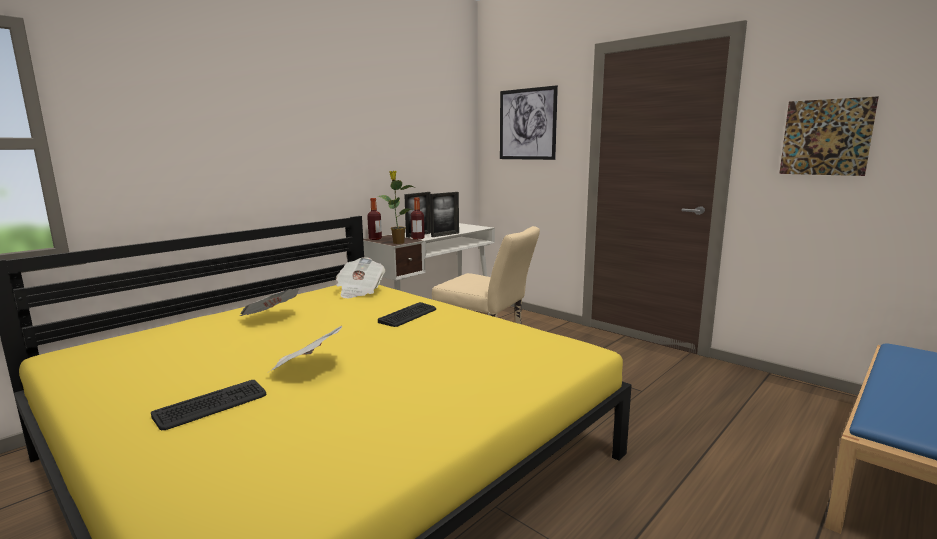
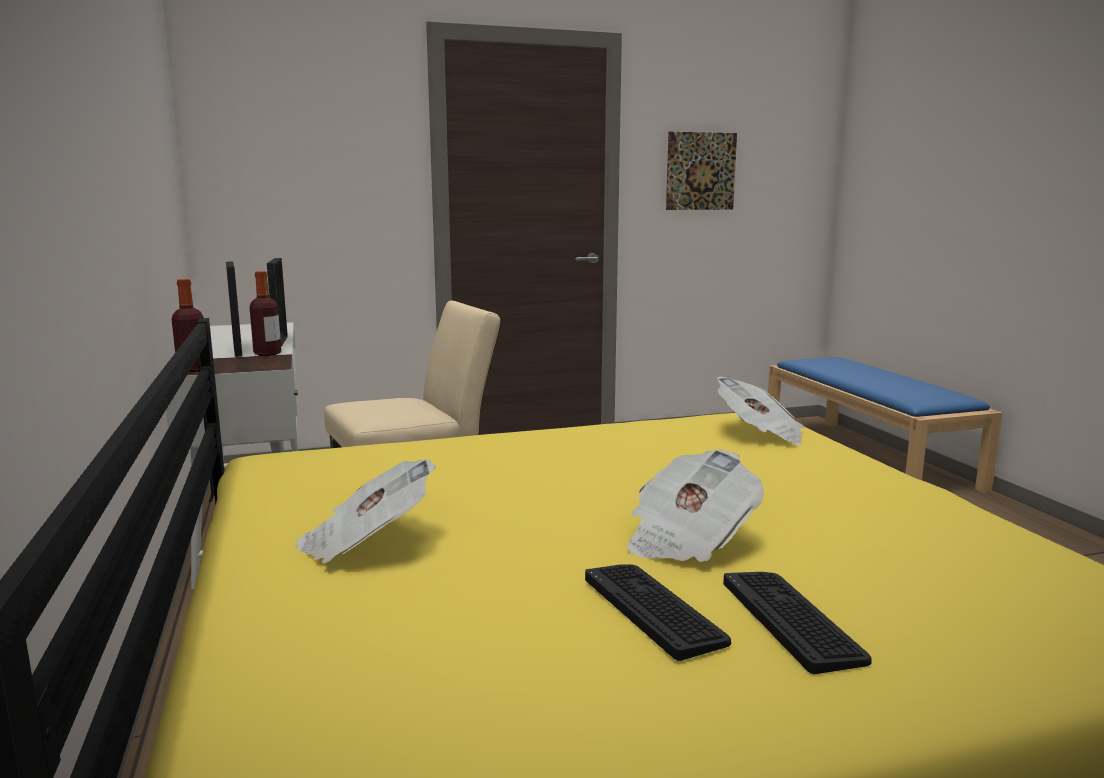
camera: 60 degrees left, 0 degrees up
newspaper [336,257,385,298] -> newspaper moved to [717,376,803,445]
potted plant [378,171,414,244] -> none
keyboard [378,302,436,327] -> keyboard moved to [585,564,731,661]
picture [500,85,558,160] -> none

